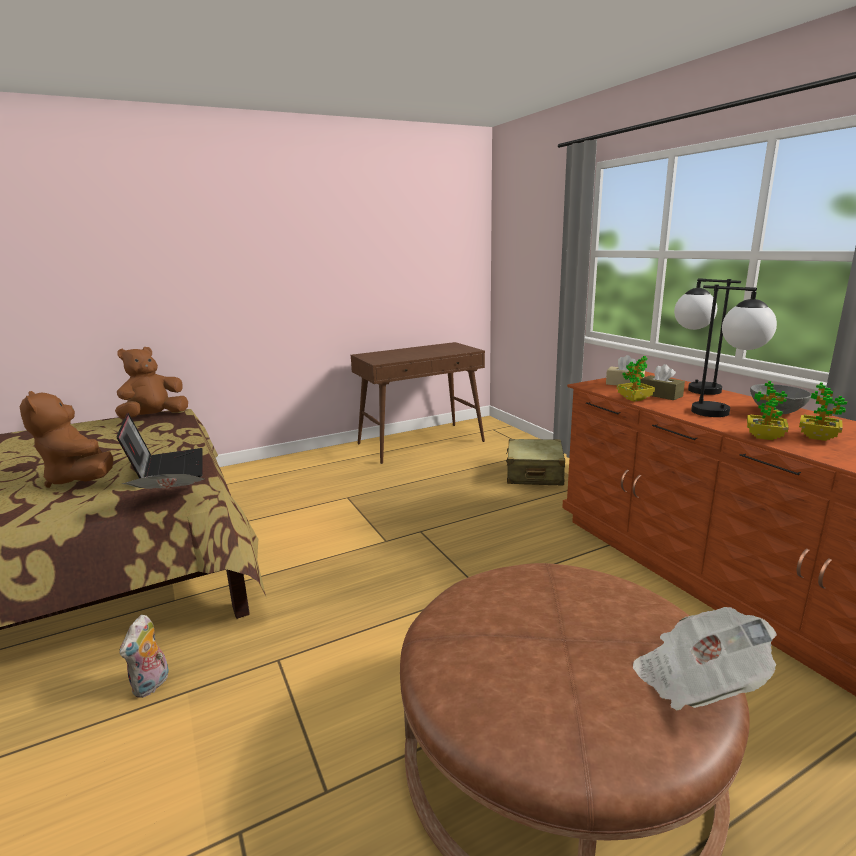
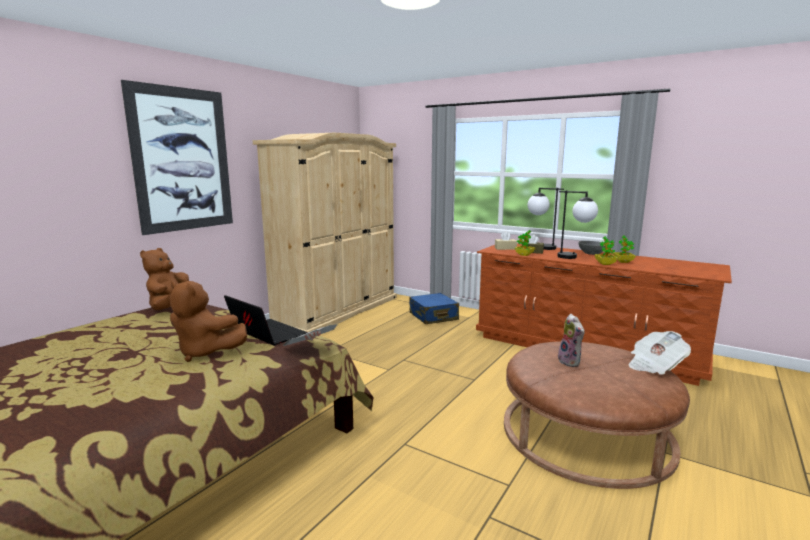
camera: 30 degrees left, 5 degrees down
plush toy [120,615,169,698] -> plush toy moved to [558,314,585,367]
brown console table [351,342,485,464] -> beige wardrobe [253,133,397,332]
beige suitcase [506,439,565,485] -> blue suitcase [409,293,459,324]
none -> picture [121,80,233,235]

